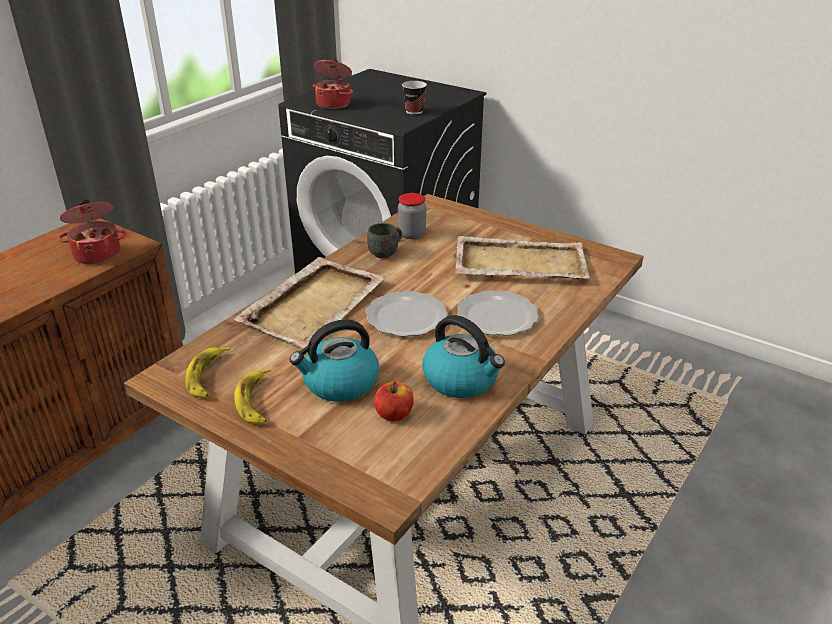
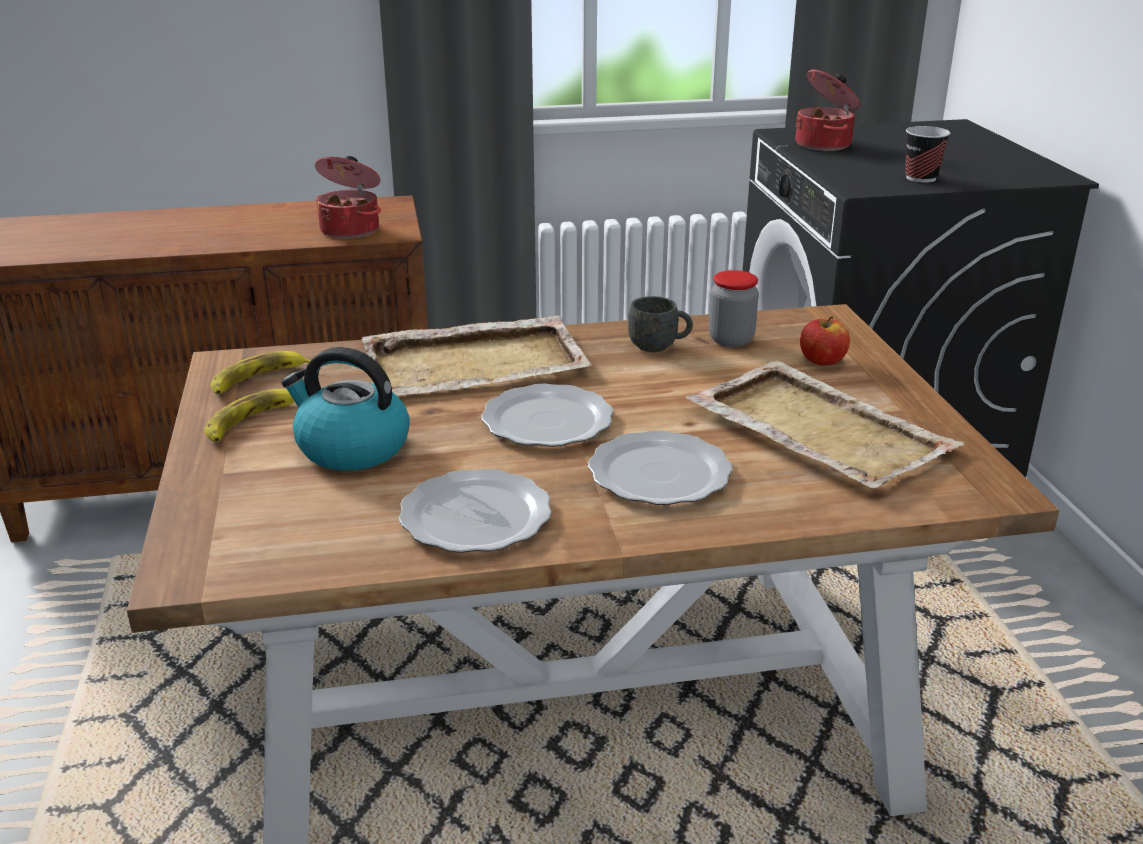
camera: 45 degrees right, 5 degrees down
apple [374,381,414,421] -> apple moved to [800,316,850,365]
kettle [422,315,505,398] -> plate [399,469,552,553]

